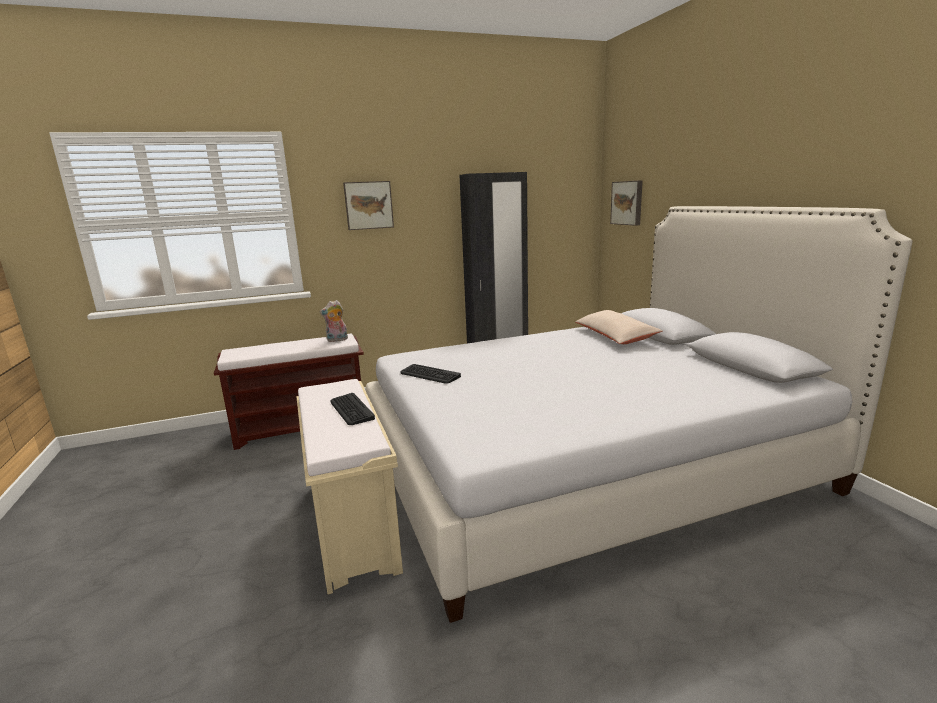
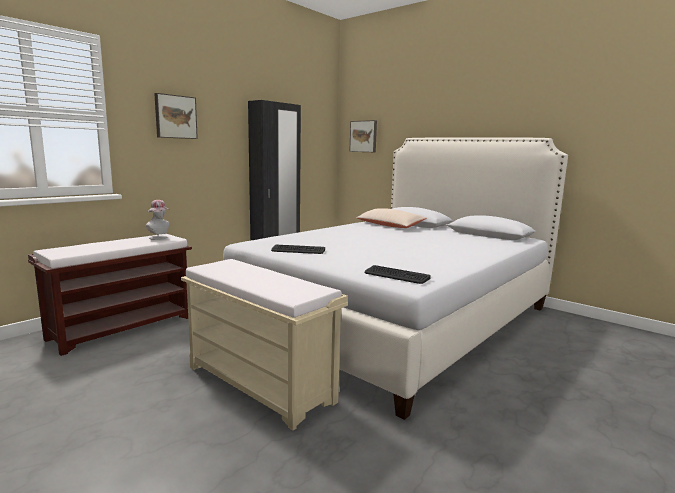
camera: 30 degrees left, 5 degrees down
plush toy [320,300,348,342] -> hat [146,200,169,240]
keyboard [330,393,375,425] -> keyboard moved to [365,265,431,284]

